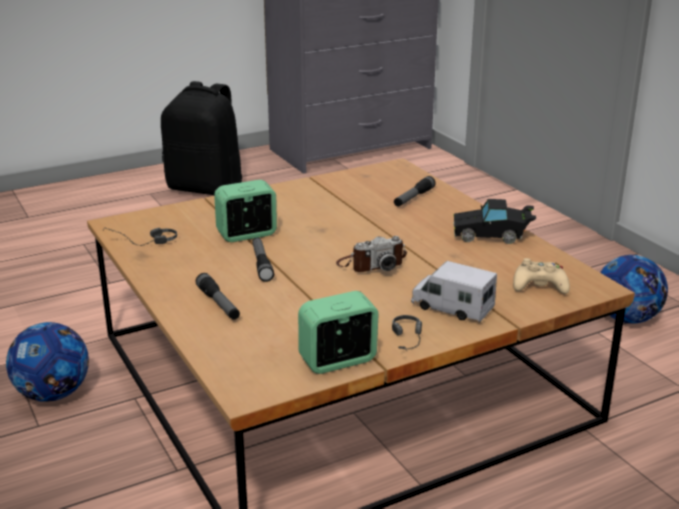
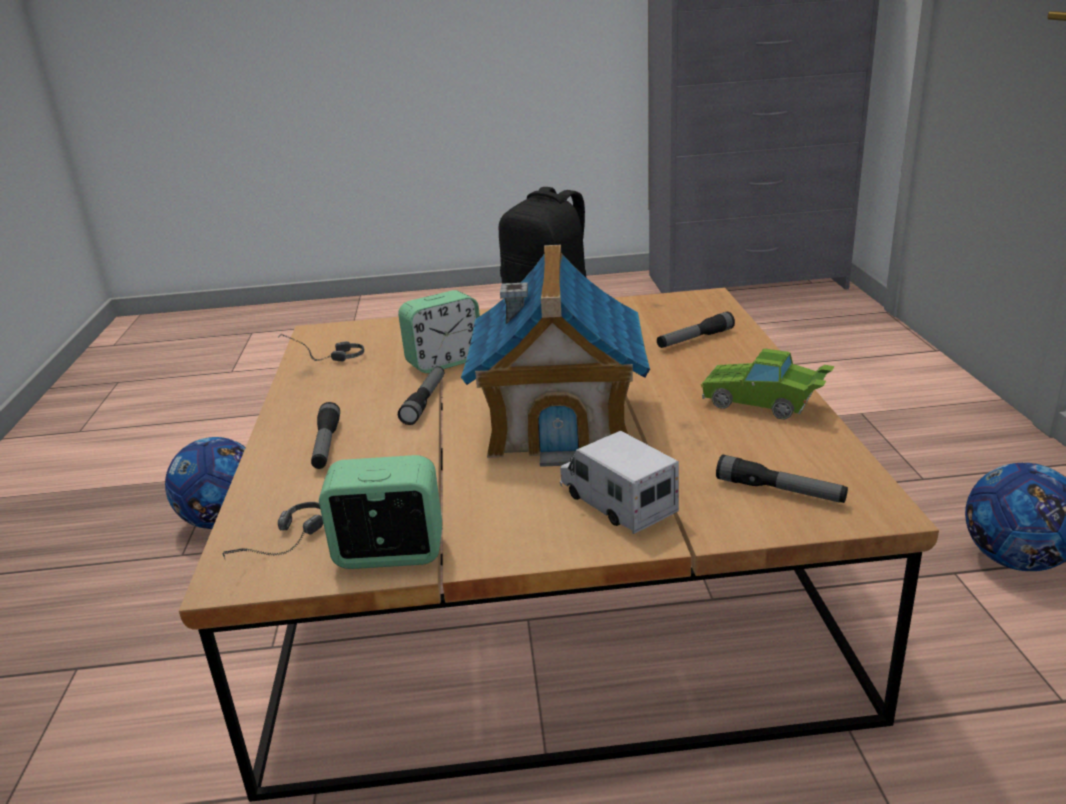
camera: 25 degrees right, 0 degrees up
alarm clock [214,180,277,242] -> alarm clock turned 150 degrees clockwise [398,290,480,373]
camera [336,236,407,272] -> toy house [461,245,650,467]
headphones [392,315,422,352] -> headphones moved to [223,502,323,559]
black toy car [453,199,536,244] -> green toy car [701,348,835,420]
beige game controller [513,258,570,294] -> flashlight [716,455,848,503]

